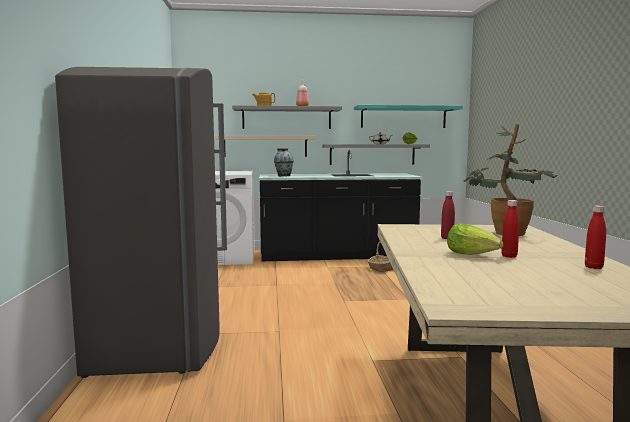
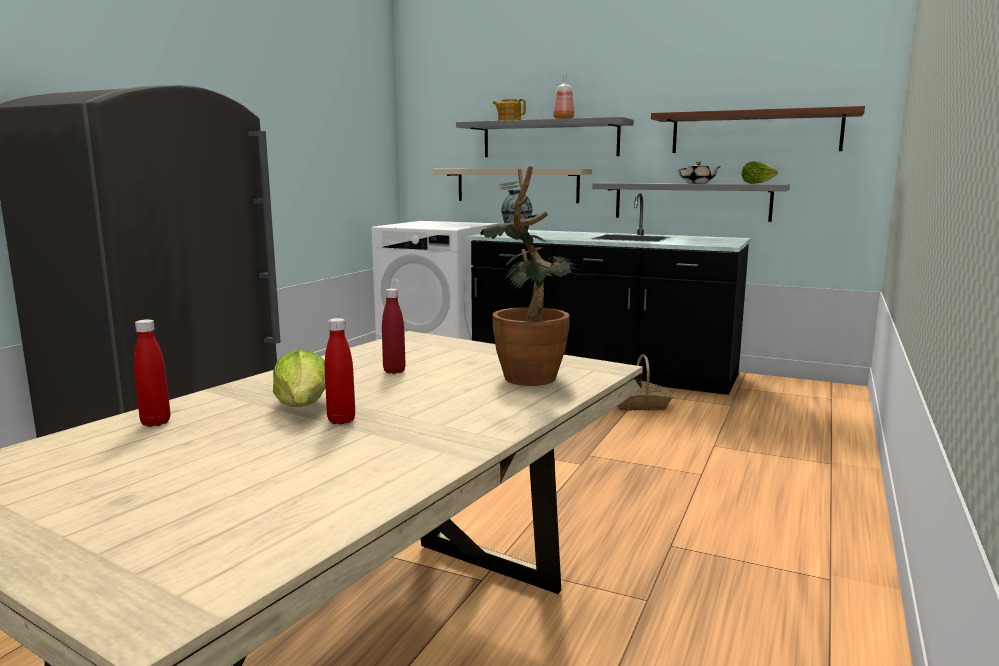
camera: 30 degrees right, 5 degrees up
turquoise shelf [354,105,463,128] -> brown shelf [651,106,865,153]
red bottle [585,205,606,269] -> red bottle moved to [134,319,170,427]

